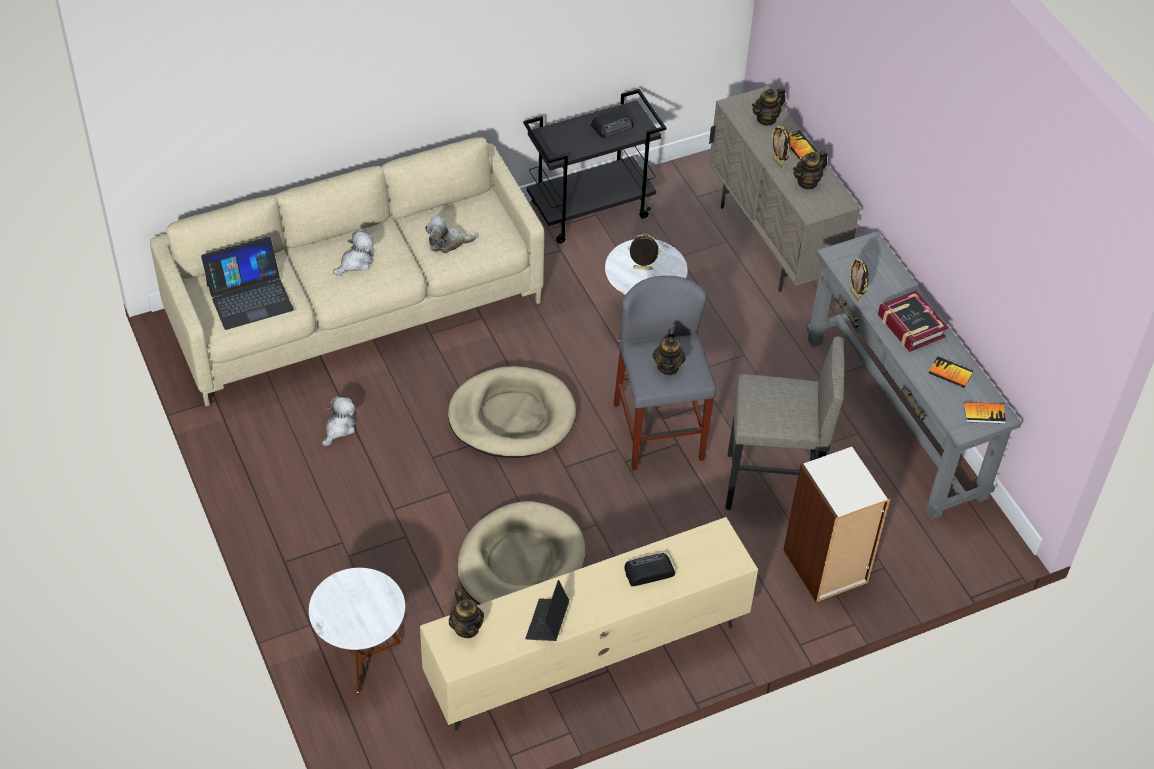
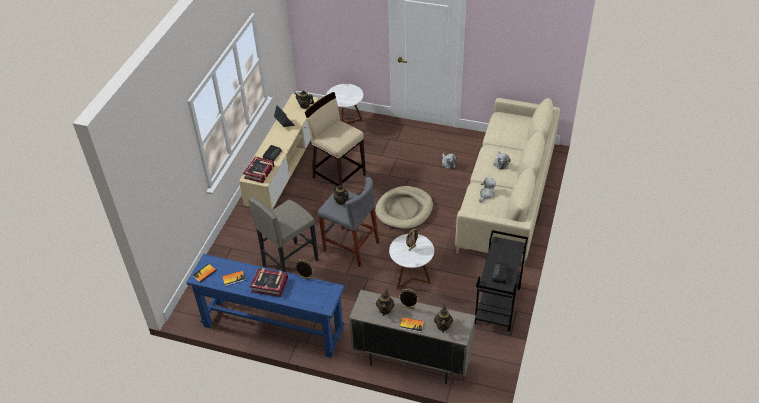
camera: 135 degrees right, 5 degrees down
laptop [201,237,294,330] -> none
beige dog bed [457,501,585,605] -> beige stool [305,92,366,186]
bookcase [783,445,891,602] -> none
grey console table [807,232,1022,520] -> blue console table [186,254,345,358]
none -> book [243,157,274,183]

